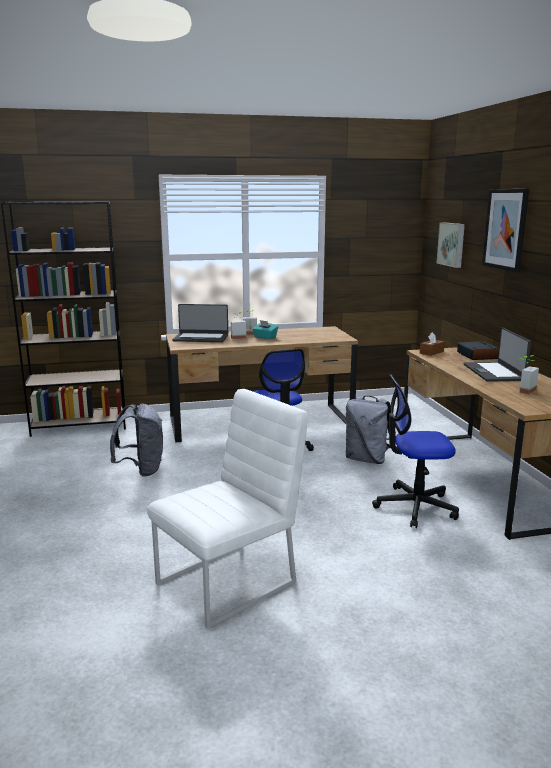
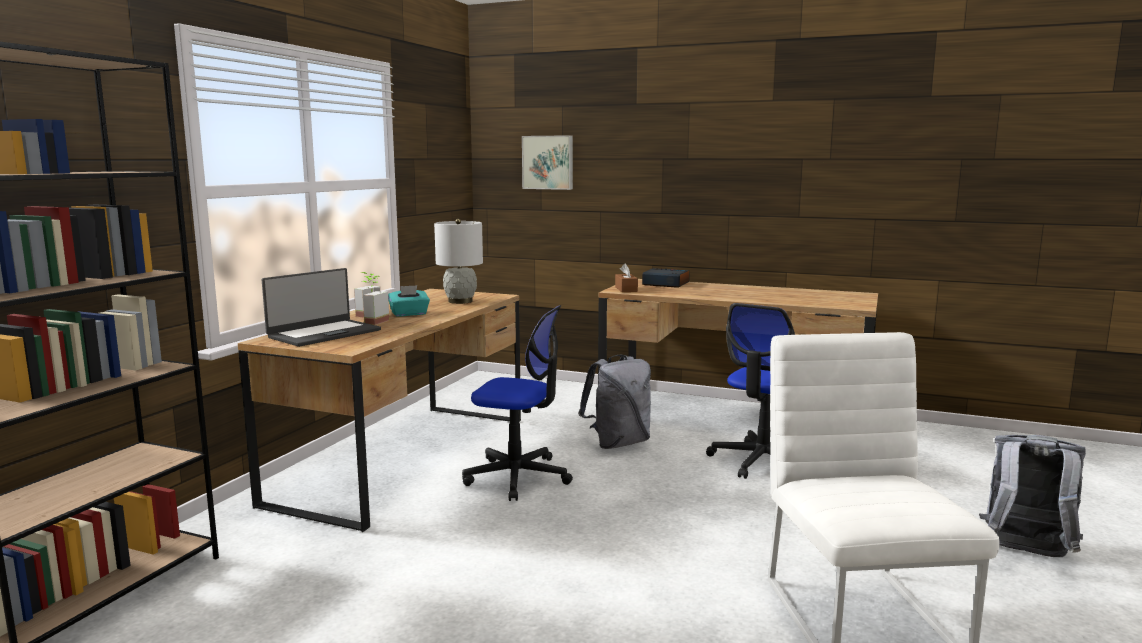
camera: 55 degrees left, 5 degrees down
grey backpack [110,403,163,477] -> grey backpack moved to [979,435,1086,557]
laptop [464,327,531,382] -> none
picture [482,189,529,272] -> none
potted plant [519,355,539,394] -> none
none -> white table lamp [434,219,483,304]

